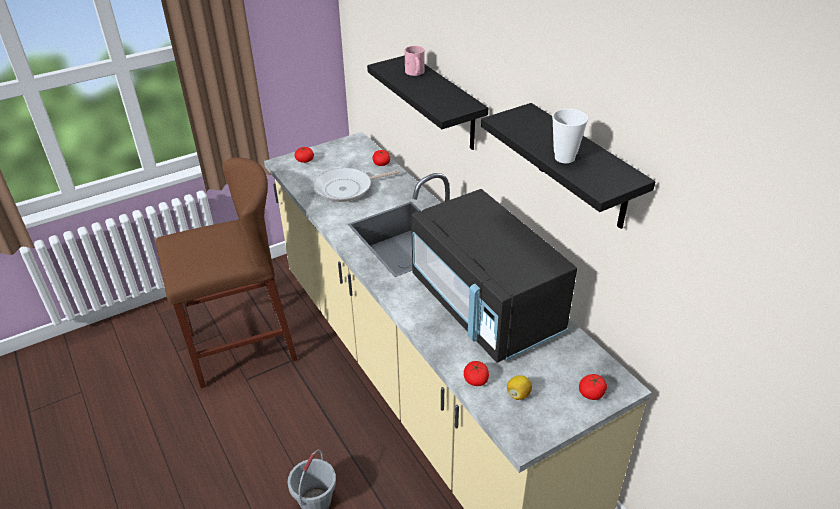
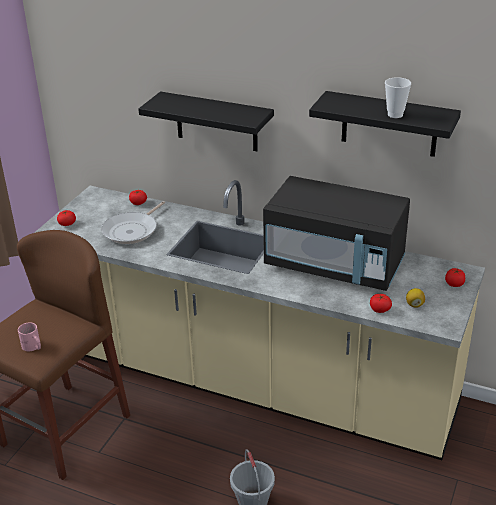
camera: 35 degrees left, 5 degrees down
pink mug [405,46,425,76] -> pink mug moved to [18,322,41,352]

